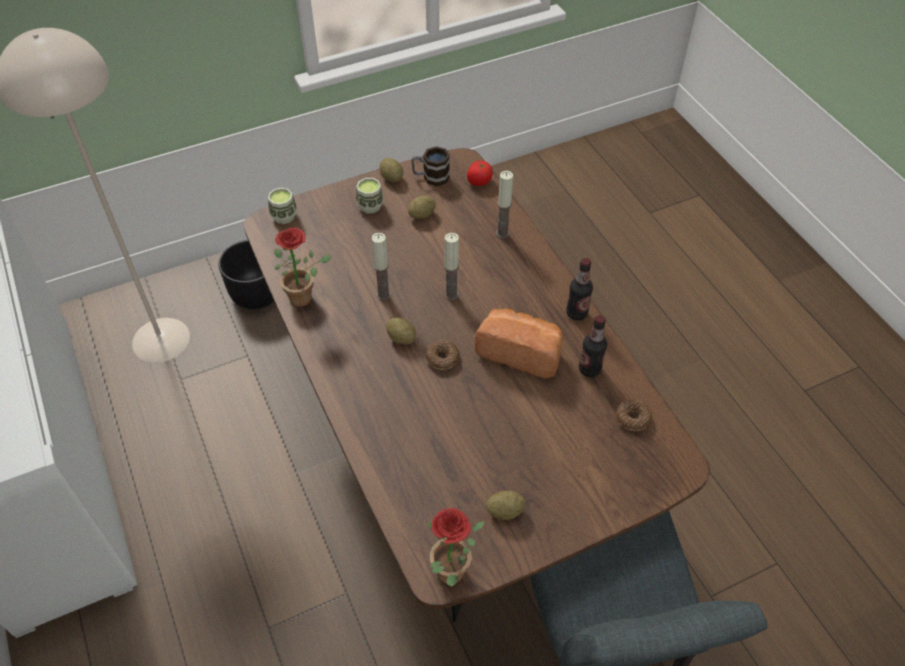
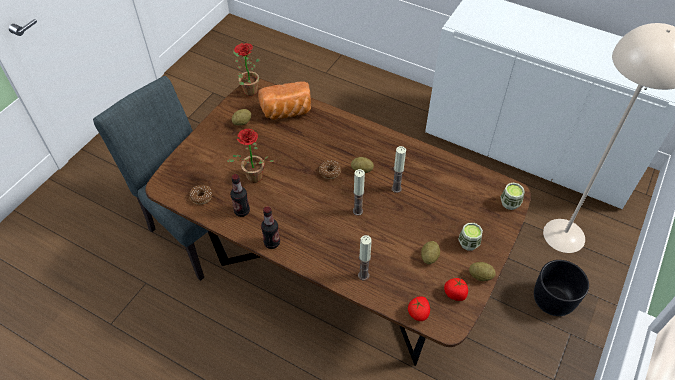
camera: 145 degrees right, 0 degrees up
potted plant [274,228,332,307] -> potted plant moved to [226,129,275,183]
mug [411,146,450,186] -> tomato [444,278,468,301]
bread [475,308,564,378] -> bread moved to [258,81,311,120]

